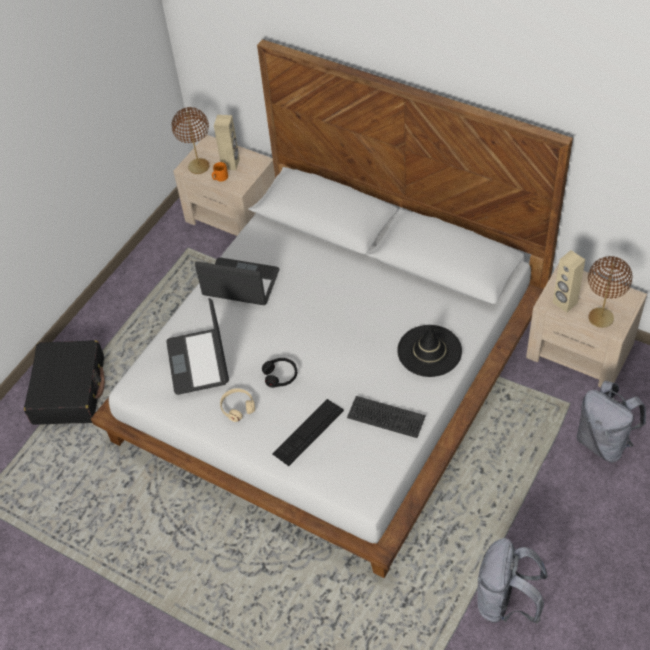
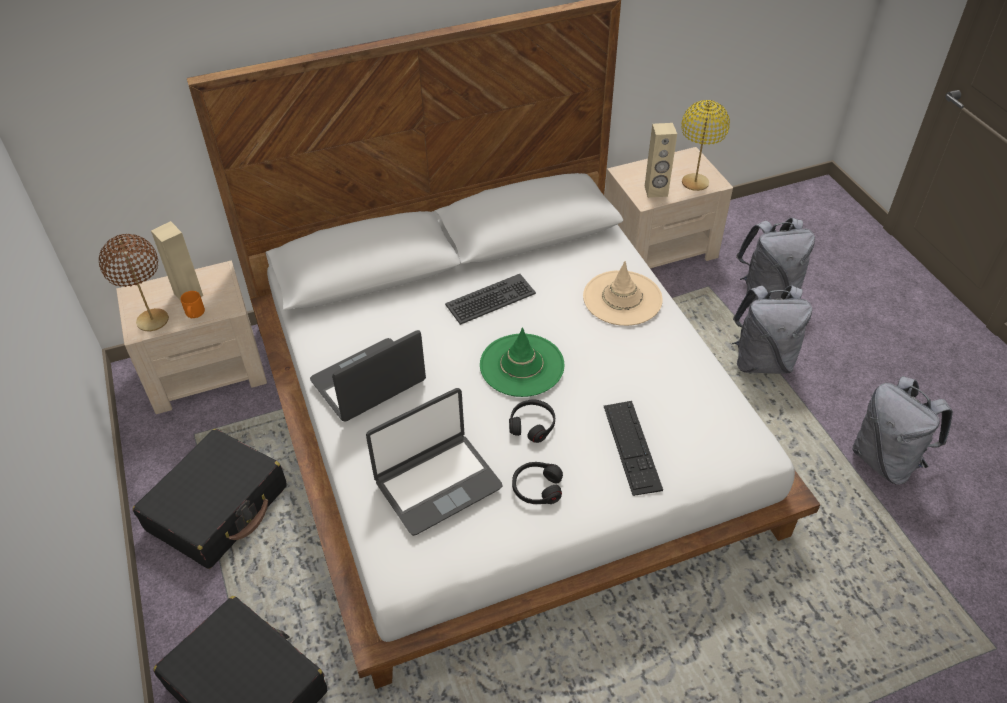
camera: 55 degrees left, 5 degrees down
laptop [166,298,229,395] -> laptop turned 60 degrees counterclockwise [366,388,502,536]
beige headphones [220,389,255,422] -> black headphones [512,462,563,504]
keyboard [347,396,426,438] -> keyboard moved to [445,274,536,325]
black hat [397,325,462,377] -> beige hat [583,261,663,326]
brown table lamp [588,256,633,328] -> yellow table lamp [681,100,730,191]
none -> black suitcase [133,429,287,569]
none -> green hat [480,327,564,397]
none -> grey backpack [732,285,812,374]

